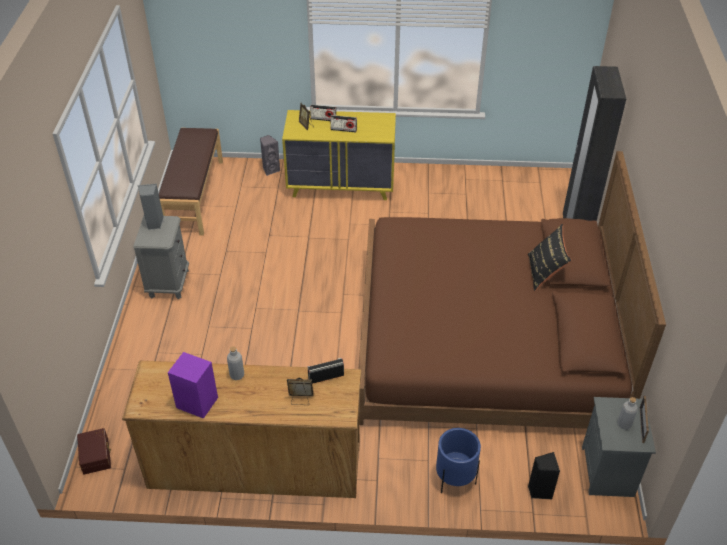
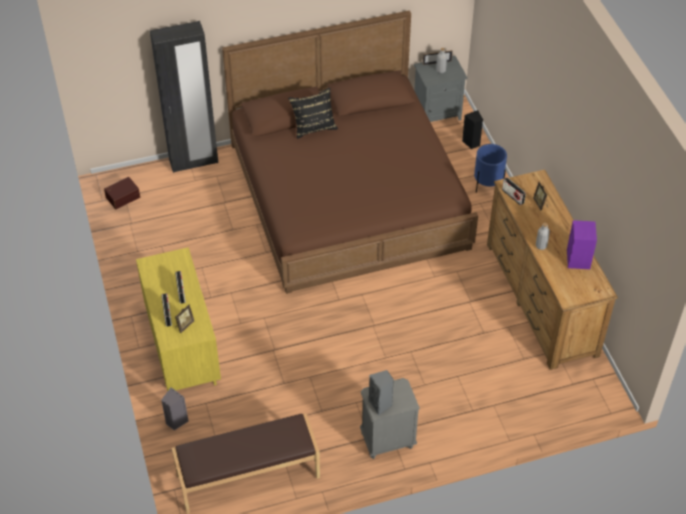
camera: 110 degrees left, 5 degrees up
brown storage box [77,428,111,474] -> brown storage box moved to [104,177,140,209]

